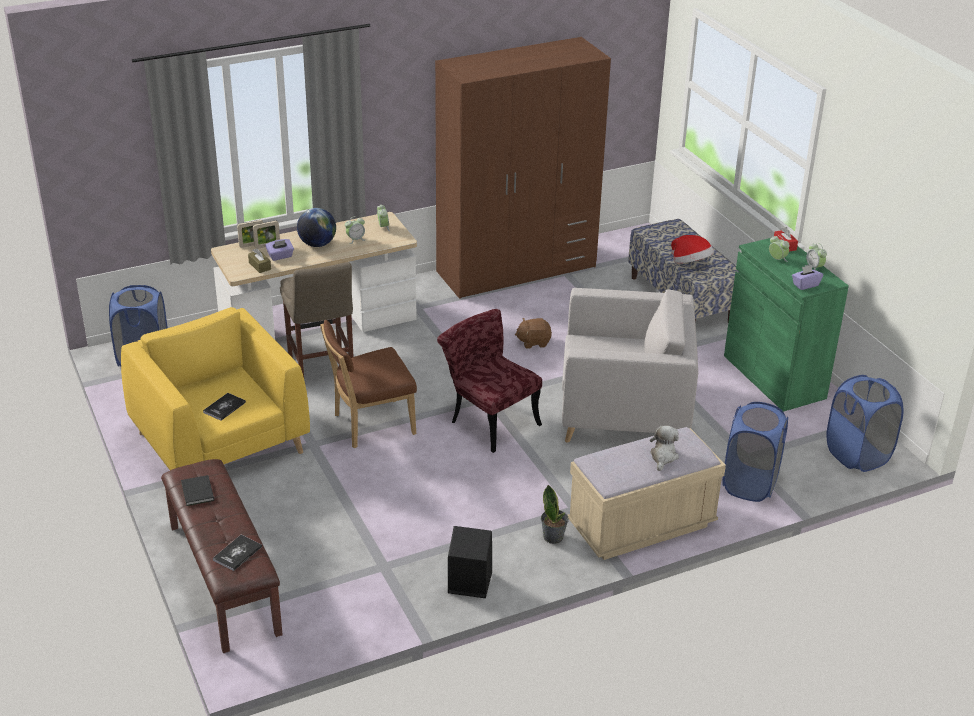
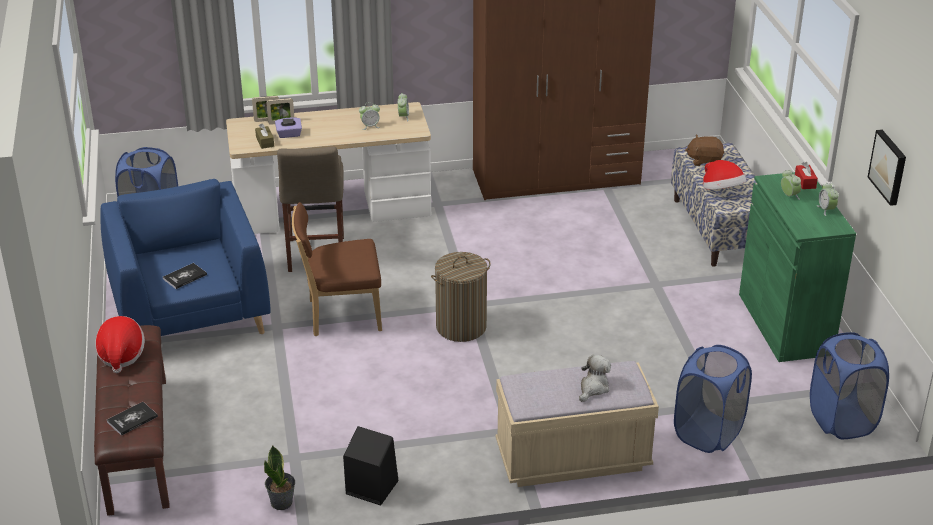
camera: 15 degrees right, 0 degrees up
yellow armchair [121,307,310,470] -> blue armchair [100,179,271,336]
black book [181,475,214,506] -> hat [95,316,145,373]
globe [297,208,336,247] -> none
red chair [437,309,542,453] -> laundry basket [431,252,490,342]
brown plush toy [515,318,552,349] -> brown plush toy moved to [685,135,724,166]
potted plant [541,484,569,544] -> potted plant moved to [264,446,295,510]
grey armchair [562,288,698,442] -> none
purple tissue box [792,265,823,290] -> none
none -> picture [868,129,906,206]

